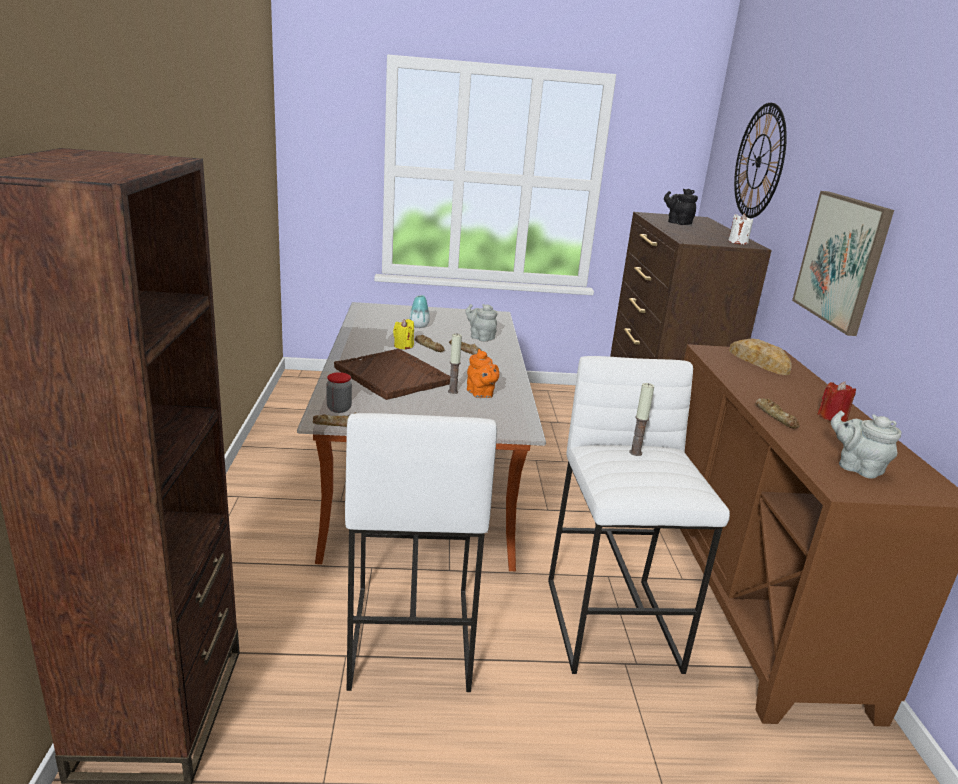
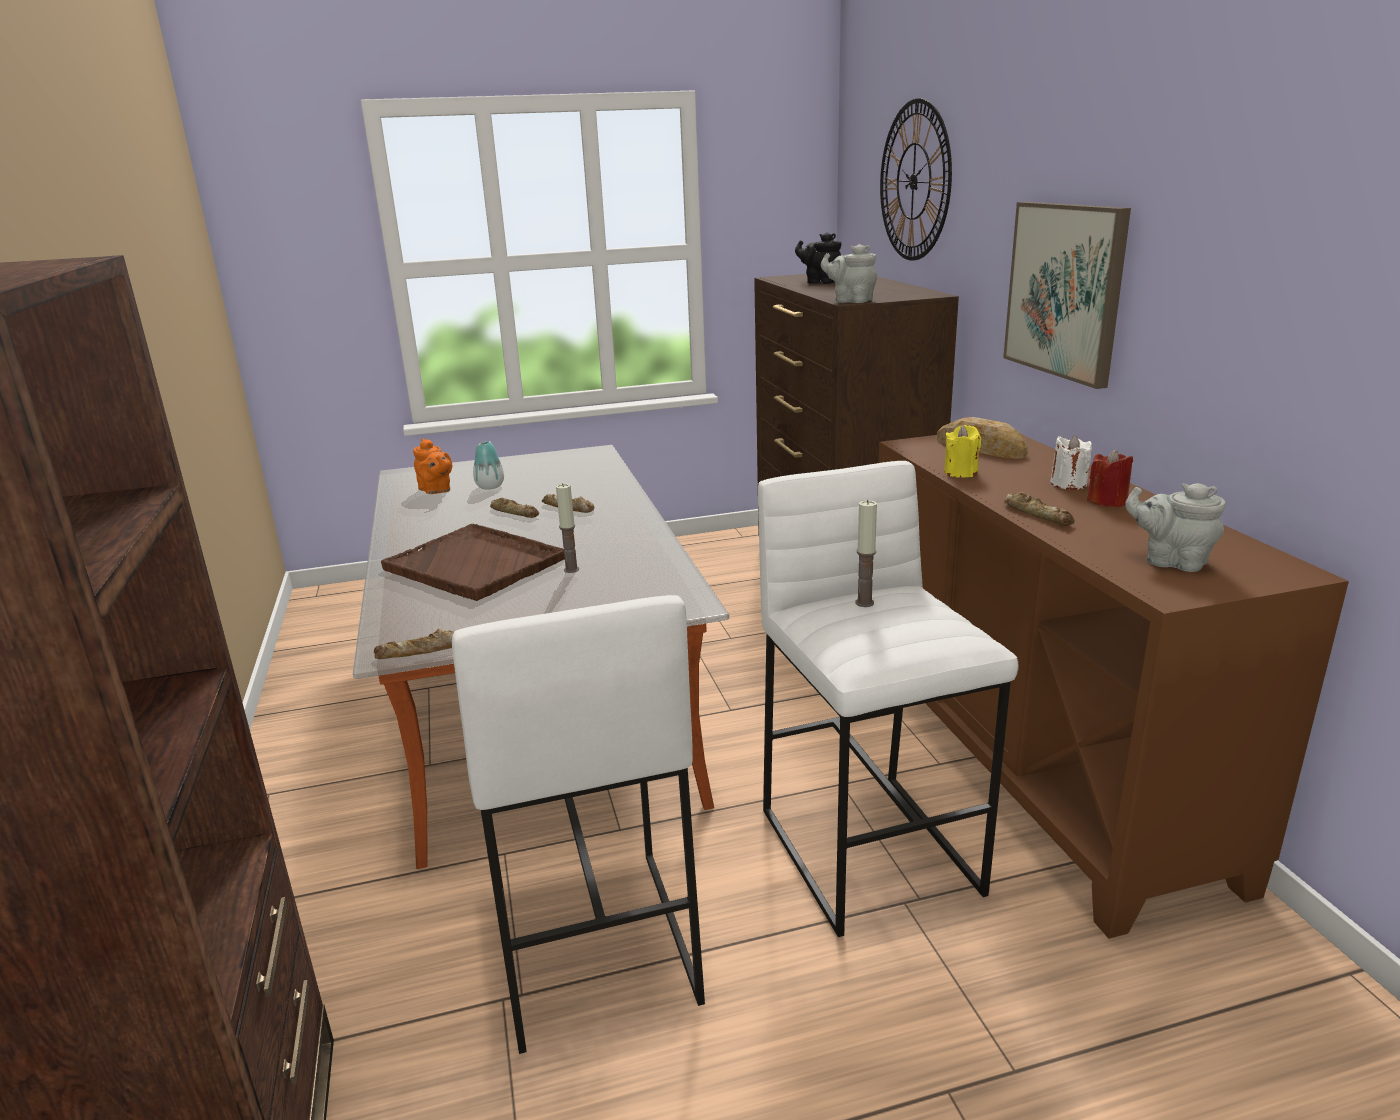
camera: 10 degrees left, 0 degrees up
jar [326,372,352,413] -> none
yellow candle [393,319,414,350] -> yellow candle moved to [944,425,981,478]
grey teapot [465,304,497,342] -> grey teapot moved to [821,244,877,303]
orange teapot [467,349,499,398] -> orange teapot moved to [413,438,452,494]
white candle [728,213,753,244] -> white candle moved to [1050,435,1092,490]

